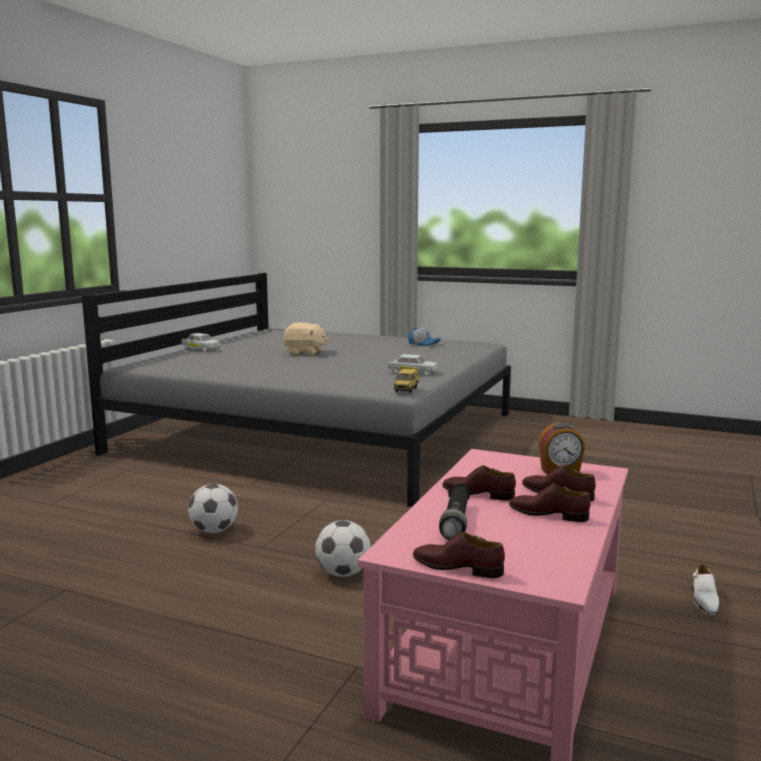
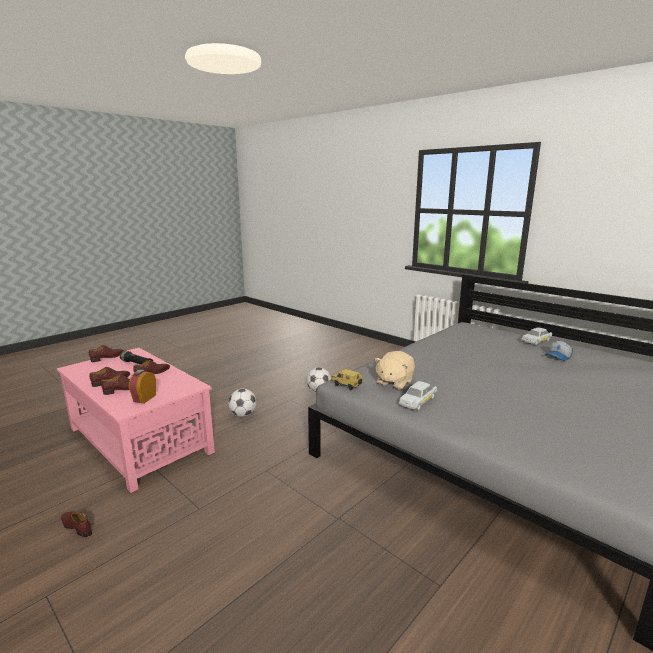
camera: 110 degrees right, 5 degrees up
beige plush toy [283,322,328,355] -> beige plush toy moved to [374,351,415,390]
cap [408,327,441,346] -> cap moved to [545,341,573,361]
white shoe [692,564,719,615] -> brown shoe [61,512,92,537]

